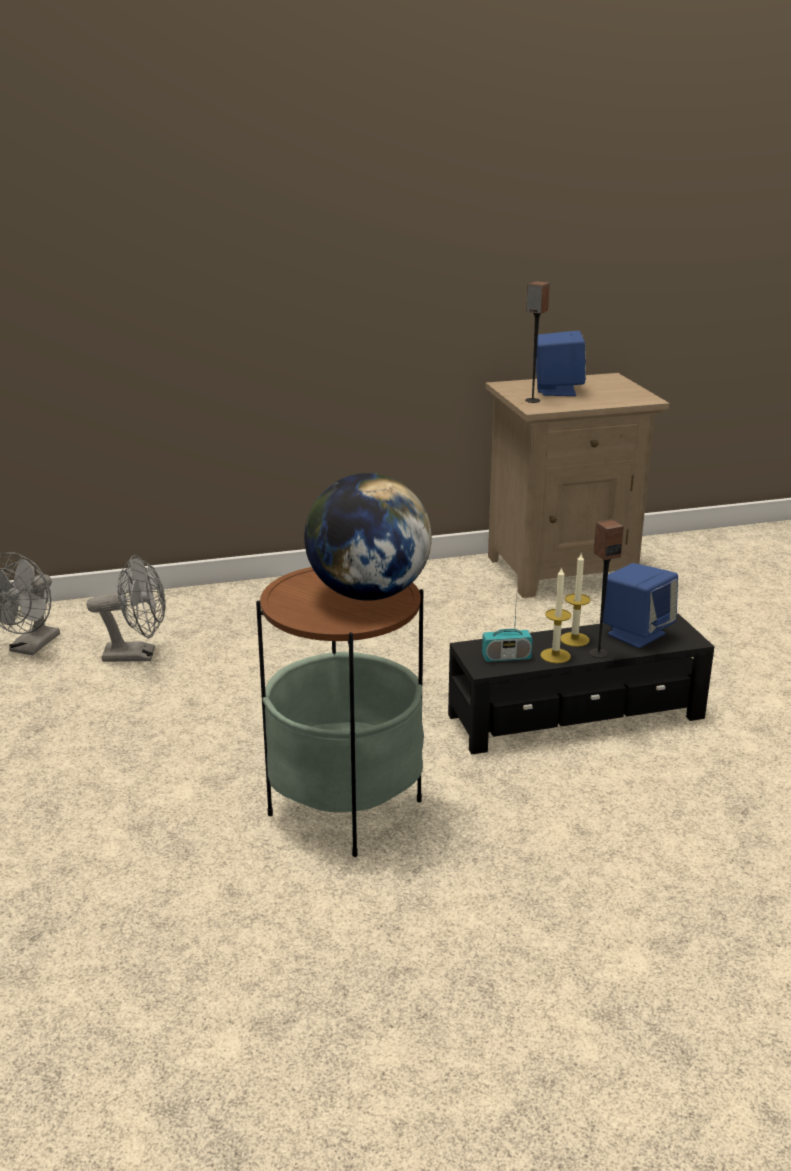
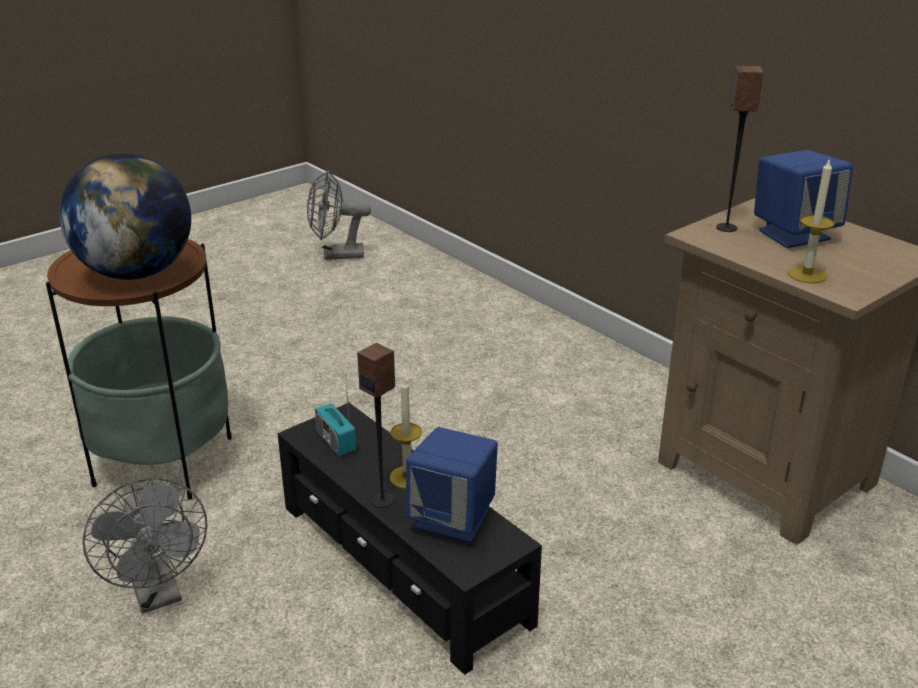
camera: 65 degrees right, 5 degrees up
grey fan [87,555,166,662] -> grey fan moved to [82,478,207,613]
candle [540,567,571,663] -> candle moved to [788,158,835,283]

